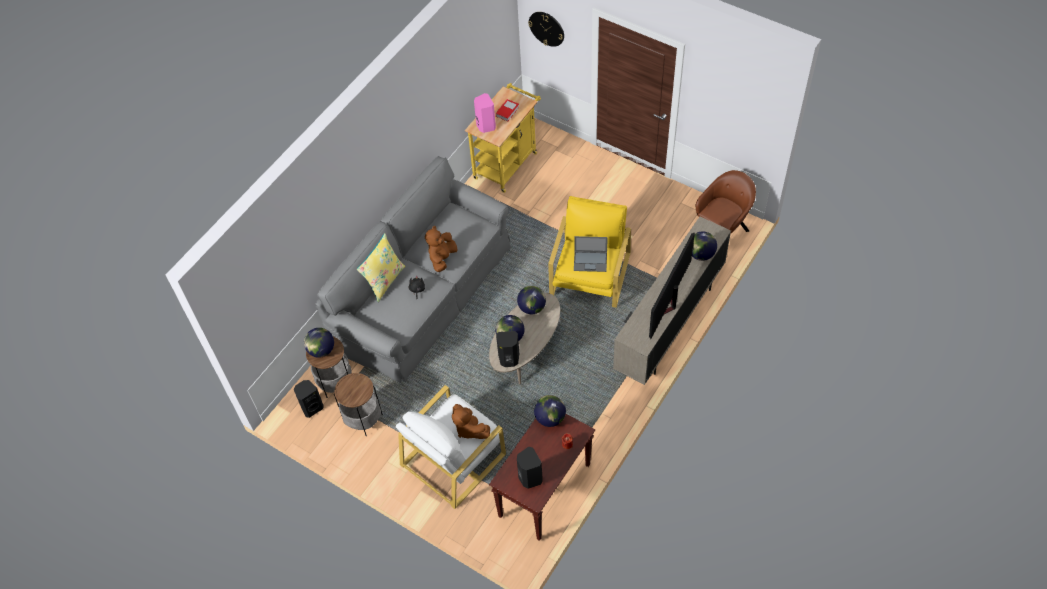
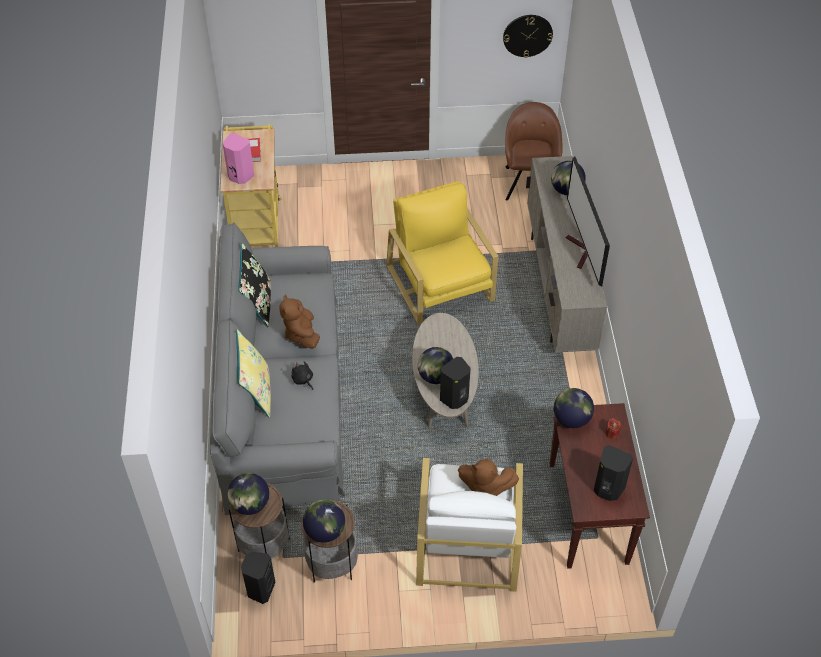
camera: 40 degrees left, 5 degrees down
globe [517,286,546,314] -> globe moved to [303,500,345,543]
wall clock [528,12,564,47] -> wall clock moved to [503,15,553,58]
laptop [574,236,608,272] -> none
none -> black pillow [238,243,271,328]

